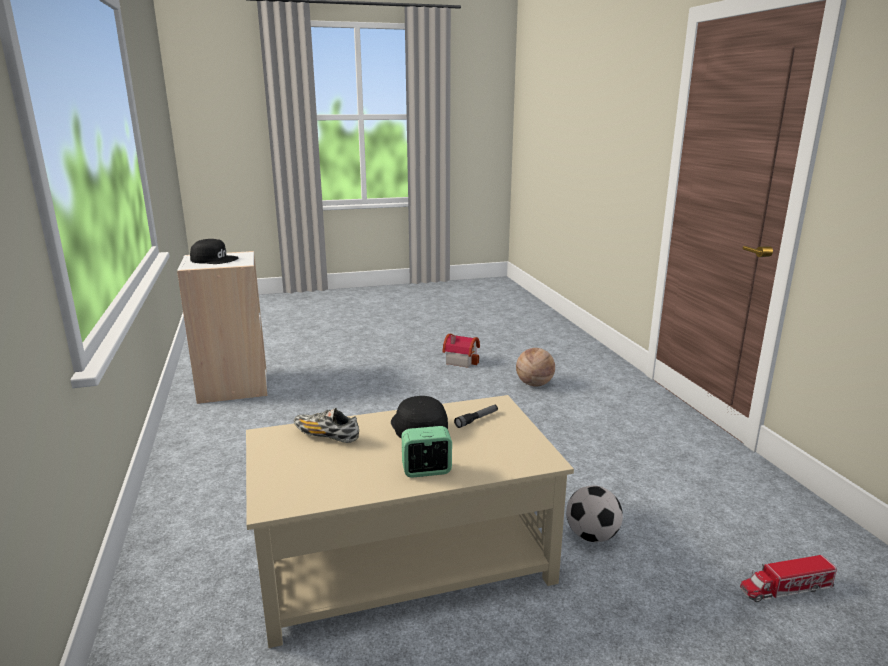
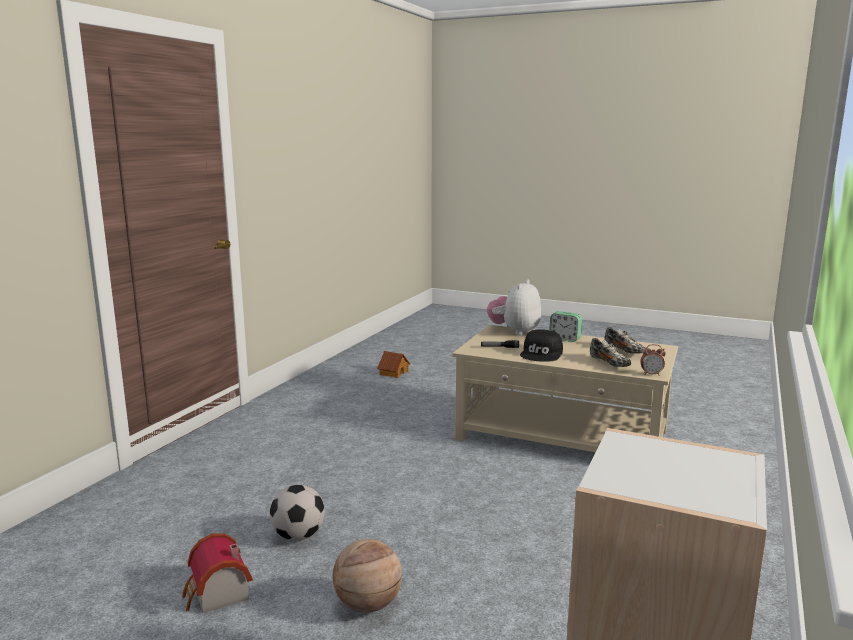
camera: 140 degrees left, 5 degrees down
black cap [190,239,238,264] -> none
basketball [516,348,555,387] -> basketball moved to [333,539,402,613]
football [566,485,623,542] -> football moved to [270,485,325,541]
toy truck [740,555,837,602] -> toy house [377,351,410,378]
none -> plush toy [487,279,541,335]
none -> shoe [604,327,645,354]
none -> alarm clock [640,344,666,376]

